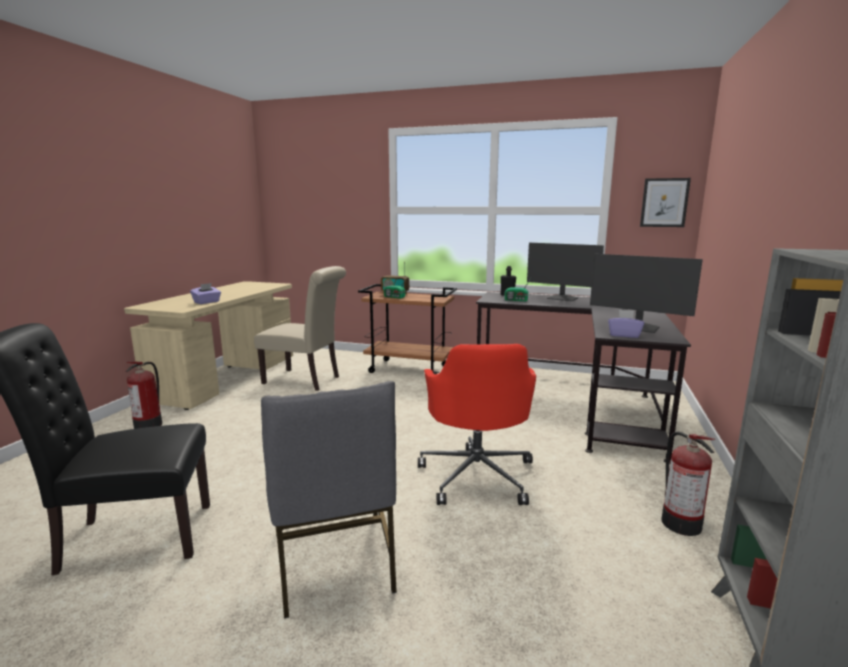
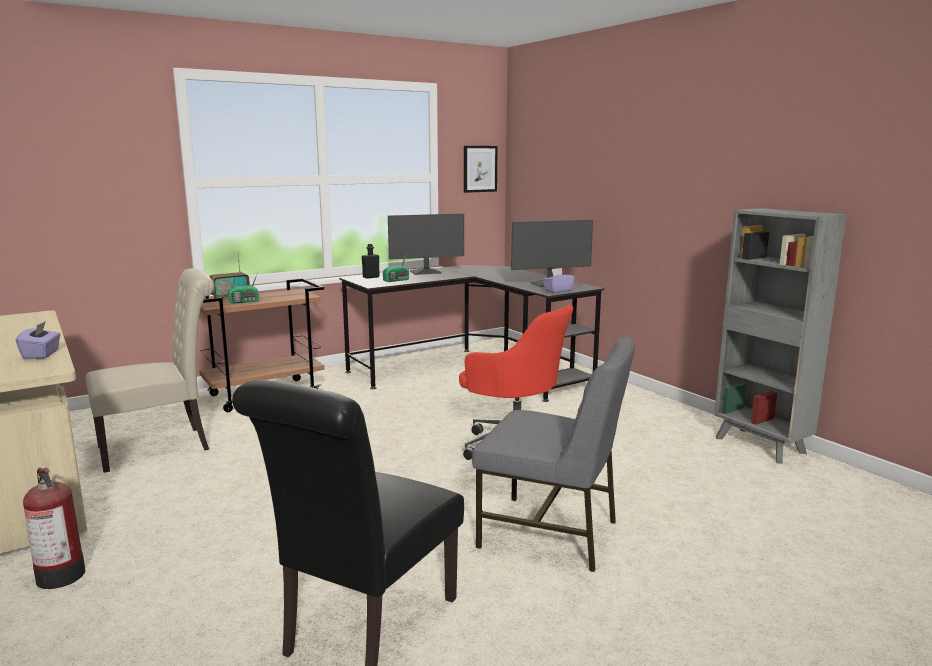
camera: 50 degrees left, 0 degrees up
fire extinguisher [661,432,715,536] -> none

